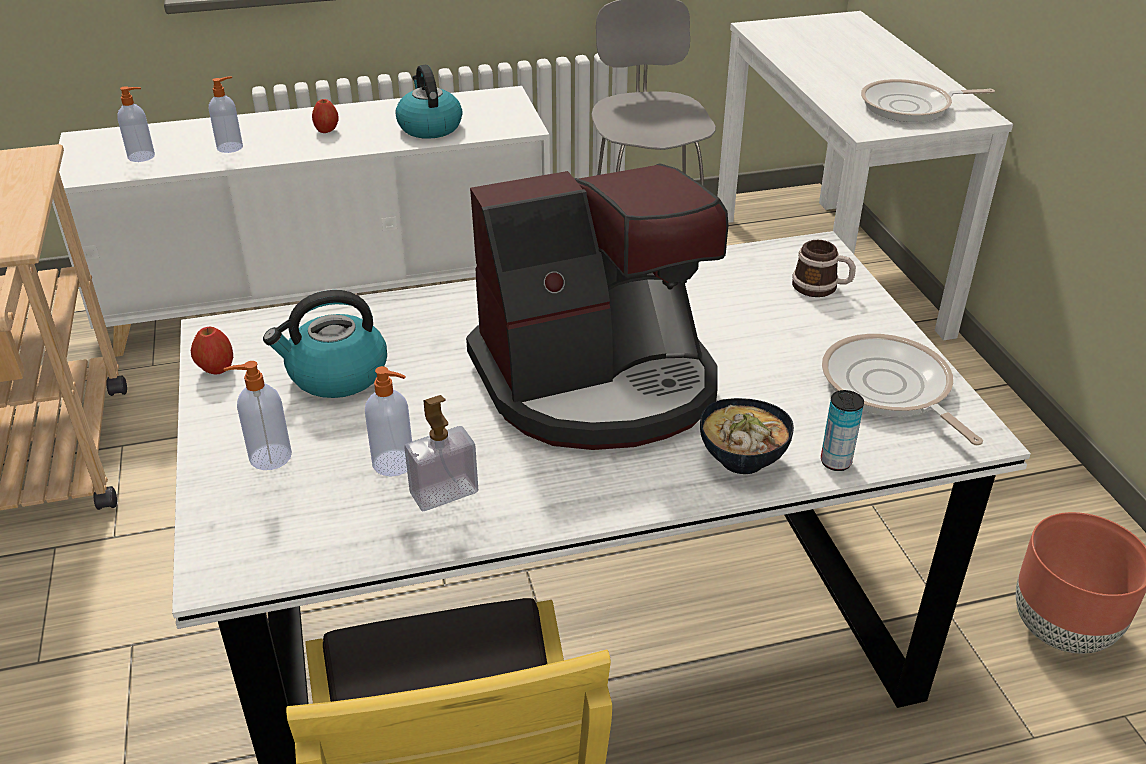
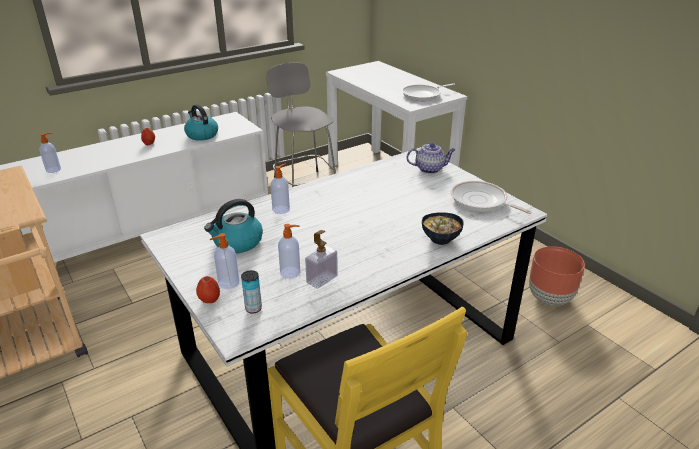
camera: 20 degrees left, 5 degrees down
apple [191,327,233,375] -> apple moved to [196,276,220,303]
soap dispenser [209,76,243,153] -> soap dispenser moved to [270,164,290,214]
coffee machine [466,163,728,450] -> none
mug [792,240,856,297] -> teapot [406,143,455,174]
can [821,390,864,471] -> can moved to [241,270,262,314]

